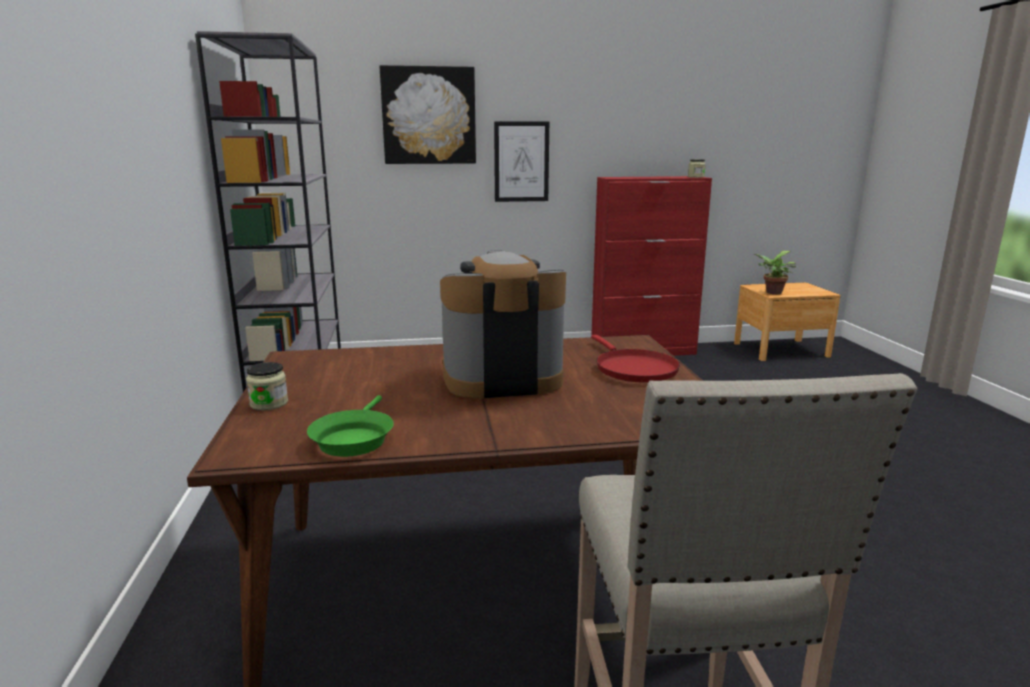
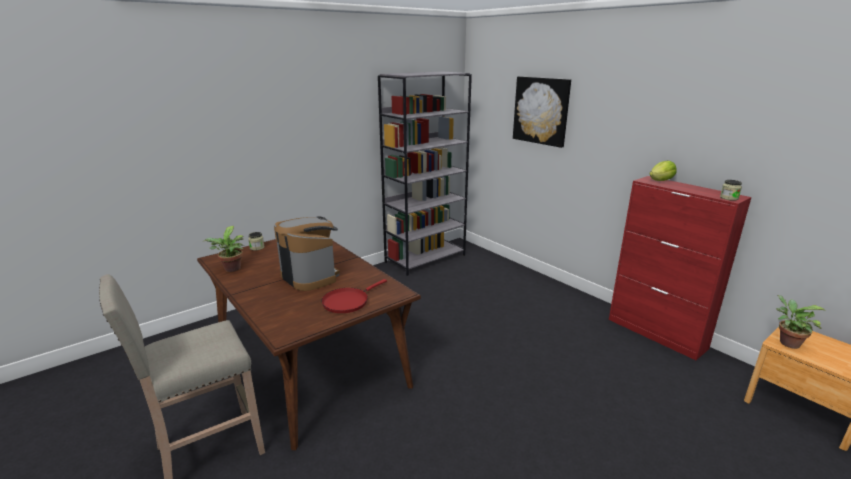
camera: 60 degrees right, 5 degrees up
green frying pan [307,395,394,457] -> potted plant [204,226,244,272]
picture [494,121,549,202] -> none
none -> lettuce [650,161,677,181]

